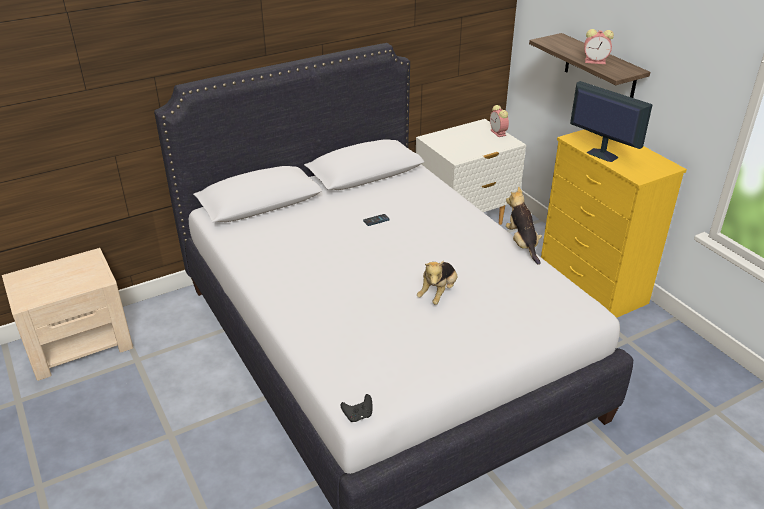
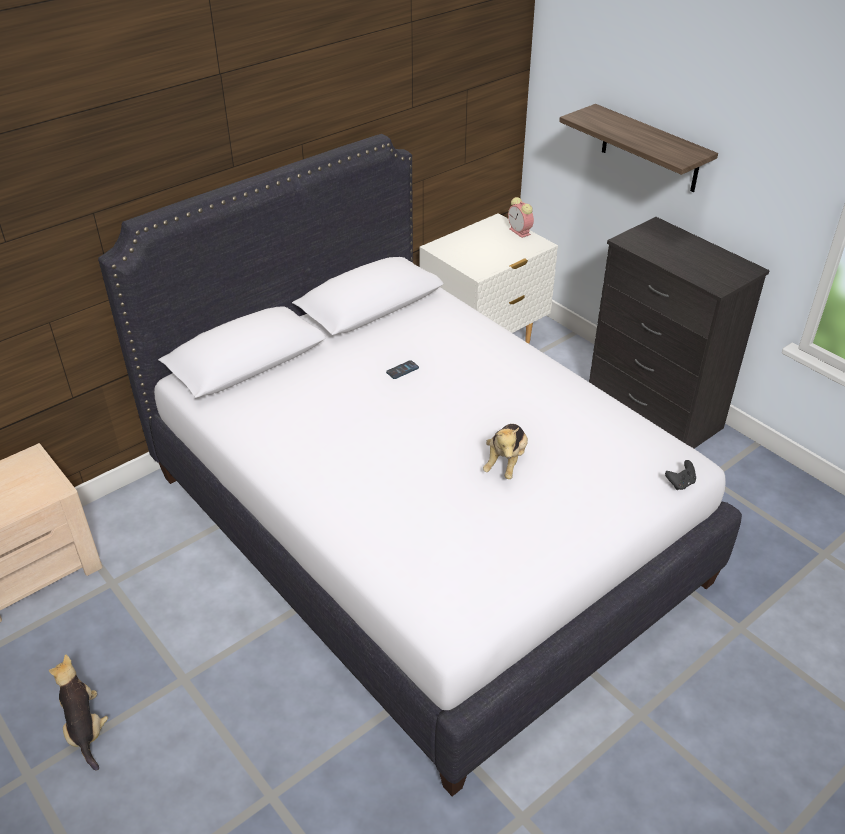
camera: 10 degrees left, 5 degrees up
black game controller [340,394,372,422] -> black game controller moved to [665,460,696,490]
plush toy [506,187,542,265] -> plush toy moved to [49,654,108,771]
yellow dresser [541,129,687,318] -> black dresser [589,217,770,448]
monitor [570,81,652,162] -> none
alarm clock [584,29,614,64] -> none

